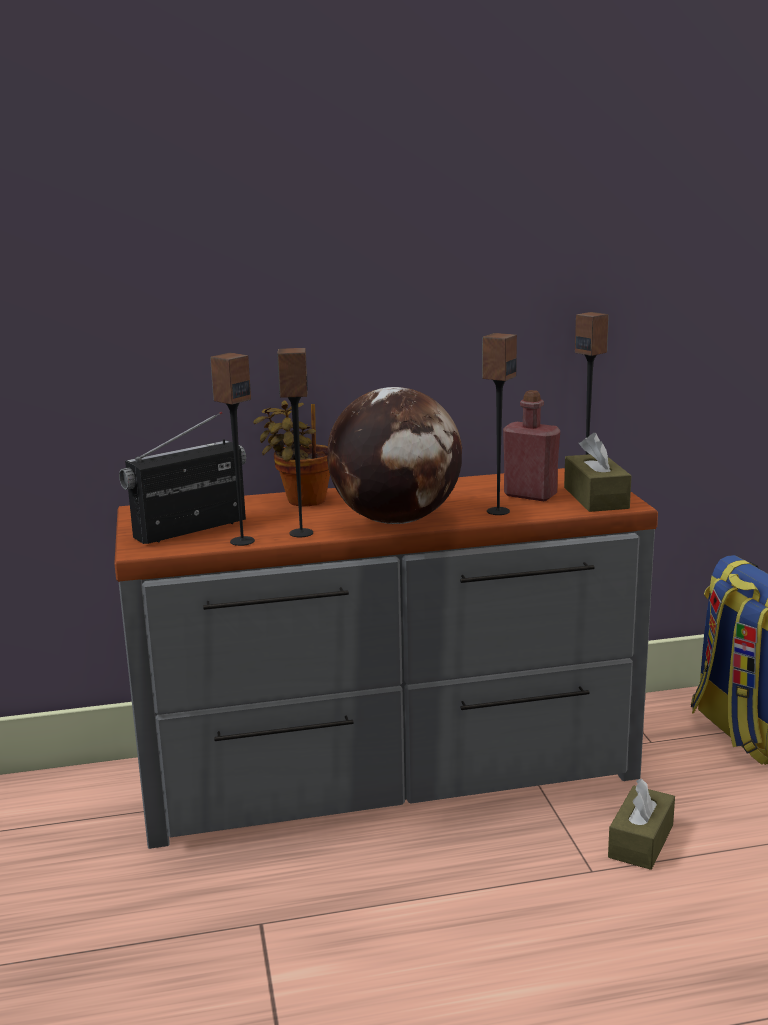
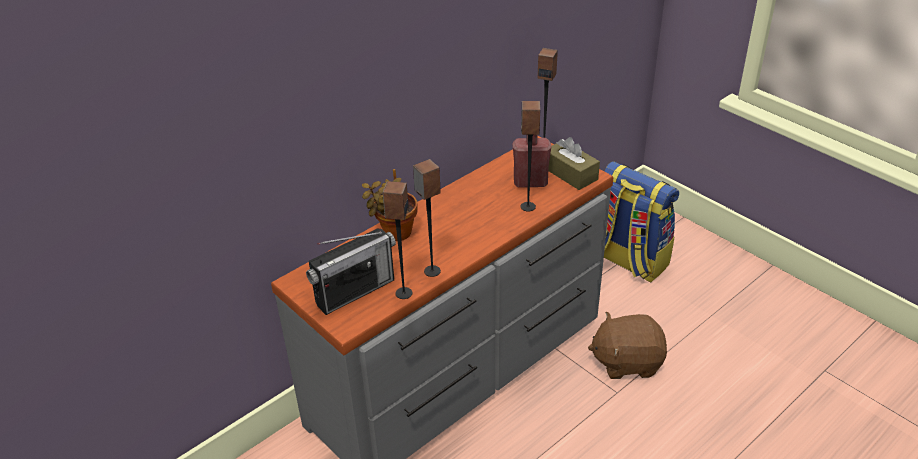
camera: 30 degrees left, 20 degrees up
radio [119,412,246,544] -> radio turned 150 degrees counterclockwise [306,228,396,315]
globe [327,387,462,524] -> none
brown tissue box [608,778,675,870] -> brown plush toy [588,311,667,379]

